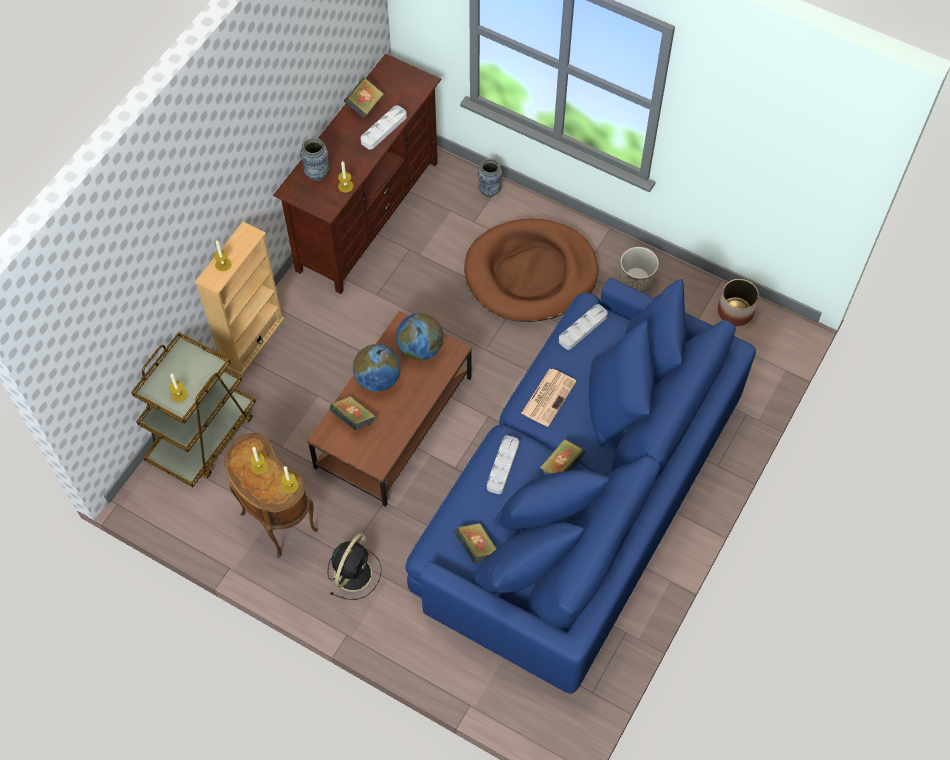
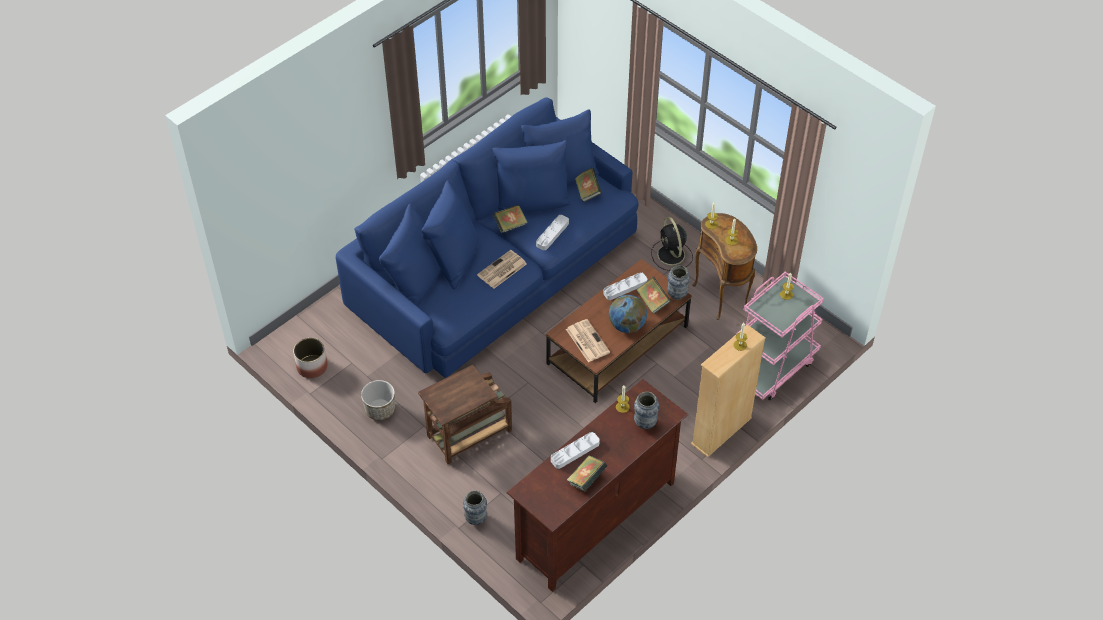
camera: 165 degrees left, 10 degrees down
brown cart [131,332,256,487] -> pink cart [736,272,824,400]
black fan [328,533,382,600] -> black fan turned 60 degrees counterclockwise [651,217,693,271]
globe [396,313,444,360] -> newspaper [566,319,610,362]
brown dog bed [464,219,599,322] -> brown side table [418,364,512,464]
grey tray [559,304,608,350] -> grey tray moved to [603,272,647,300]
none -> vase [667,265,690,300]

